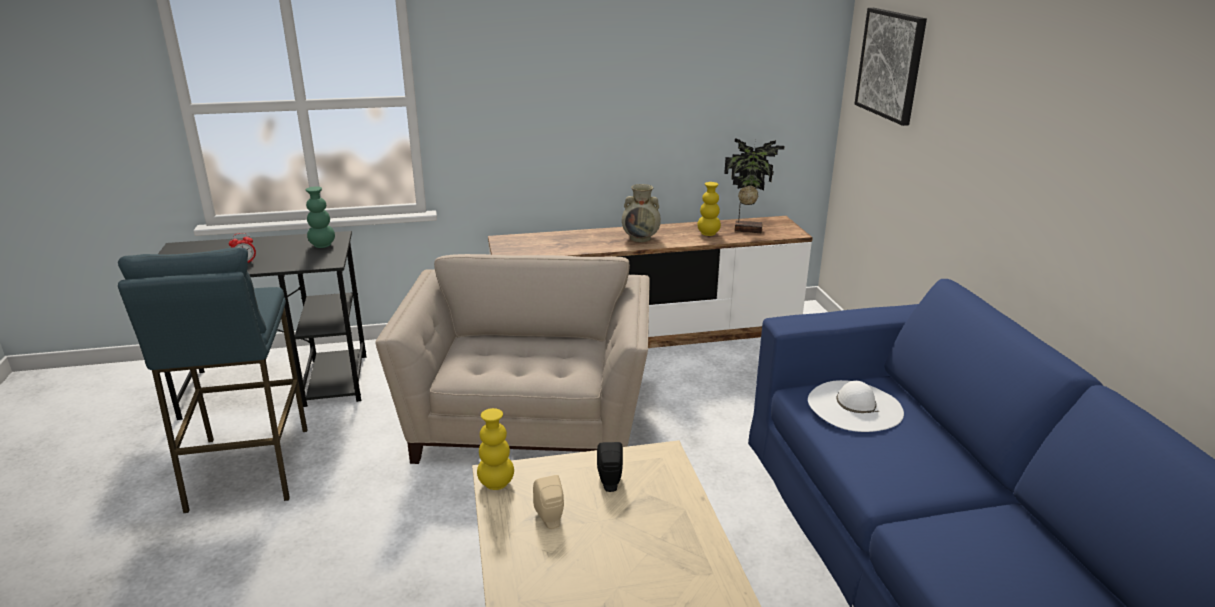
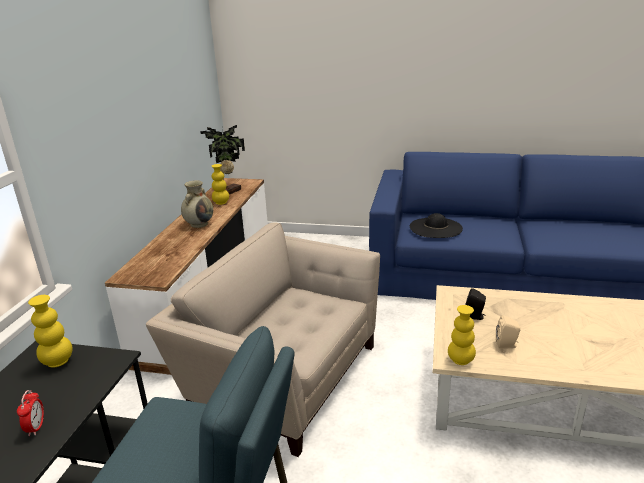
camera: 65 degrees left, 0 degrees up
green vase [306,186,335,248] -> yellow vase [28,295,73,367]
white hat [808,380,904,432] -> black hat [410,213,463,238]
picture [854,8,927,126] -> none

